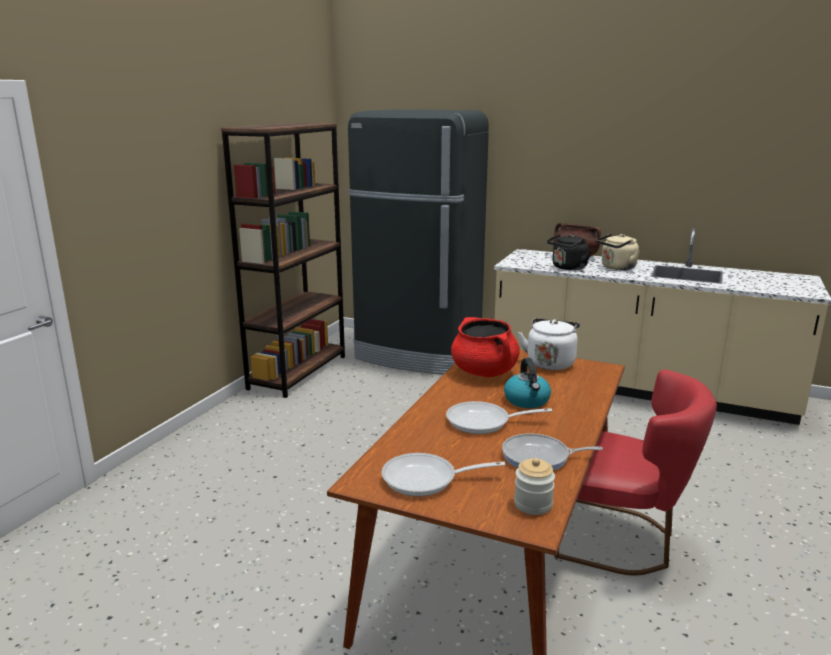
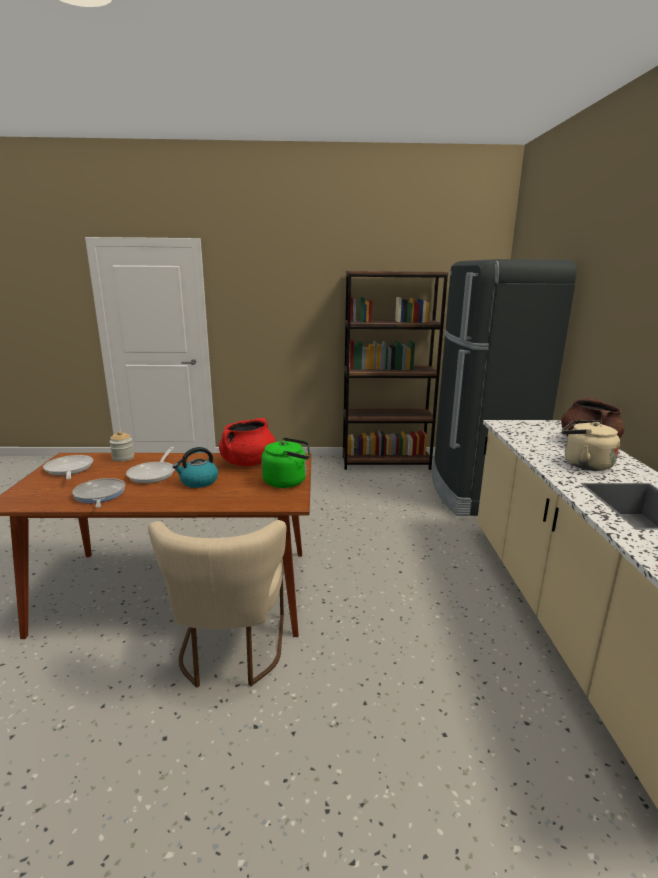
camera: 65 degrees right, 0 degrees up
frying pan [446,401,552,434] -> frying pan turned 150 degrees counterclockwise [126,447,175,484]
jar [514,458,555,515] -> jar moved to [109,431,134,462]
white kettle [518,318,580,370] -> green kettle [261,437,310,488]
black kettle [547,234,591,270] -> none
red chair [554,370,717,576] -> beige chair [148,520,286,688]

